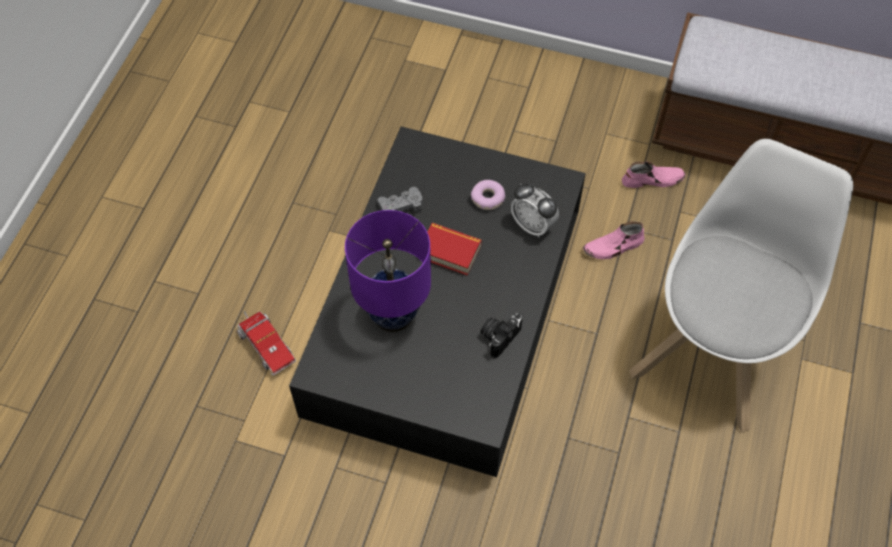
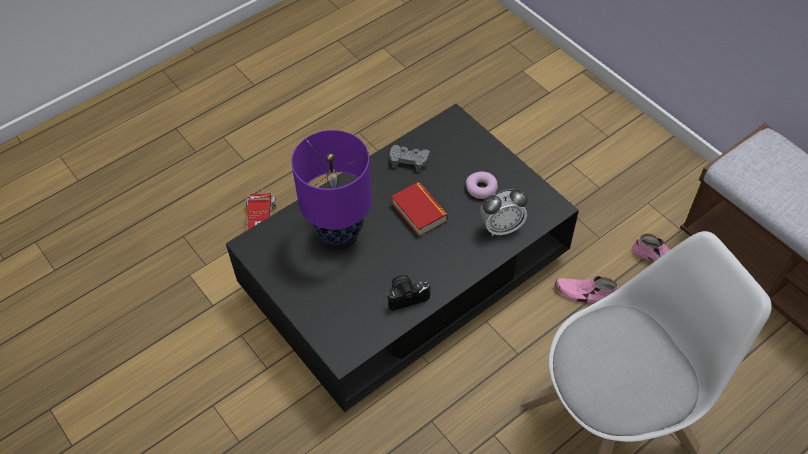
camera: 35 degrees right, 5 degrees down
alarm clock [511,183,559,238] -> alarm clock turned 90 degrees counterclockwise [480,189,528,236]

